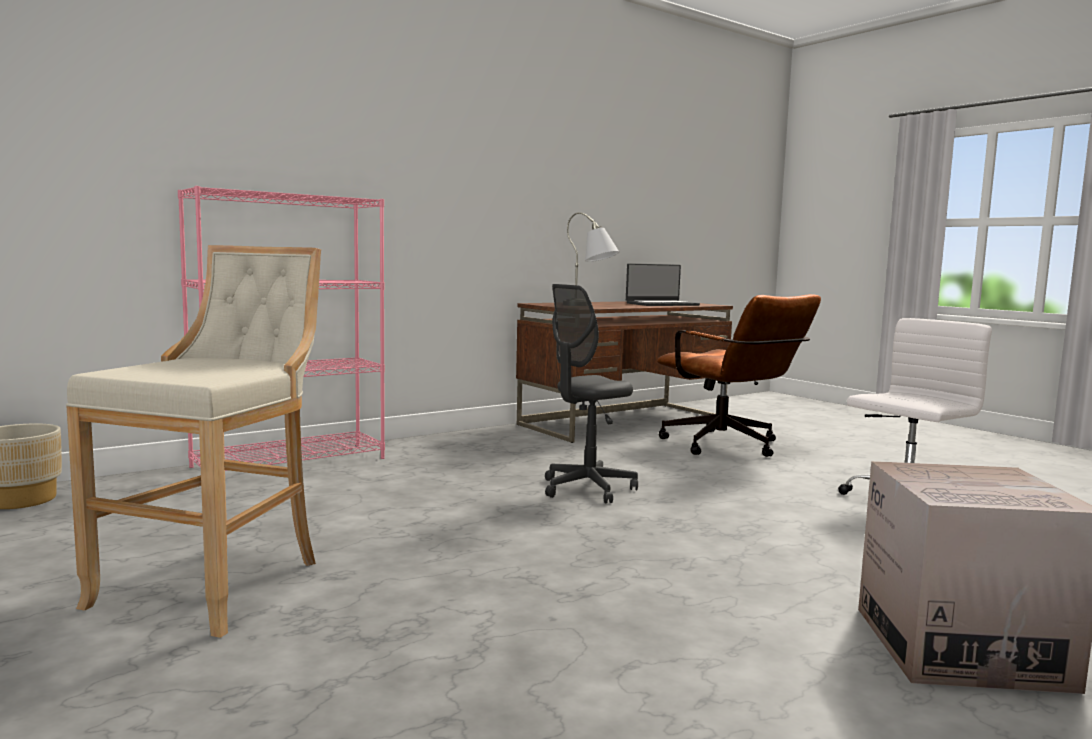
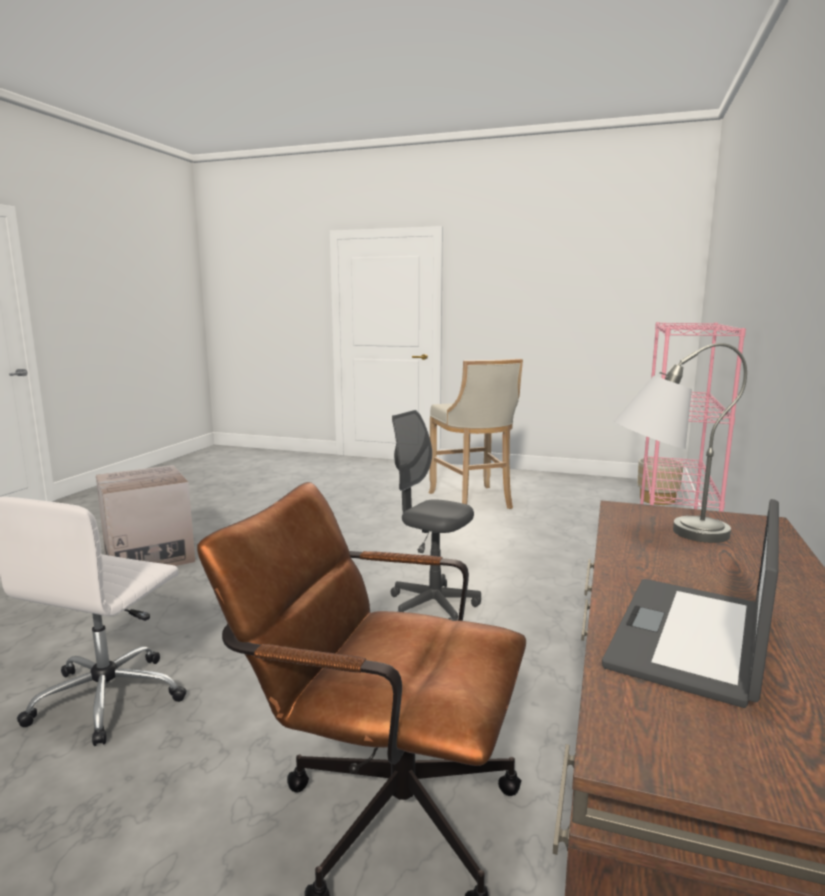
camera: 145 degrees right, 5 degrees up
grey office chair [545,284,638,503] -> grey office chair turned 75 degrees counterclockwise [391,410,481,621]

